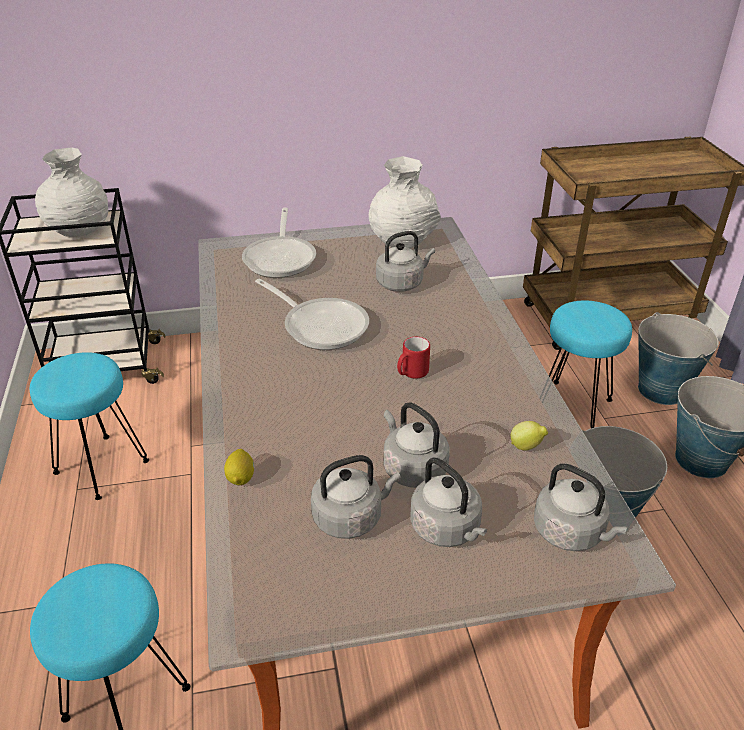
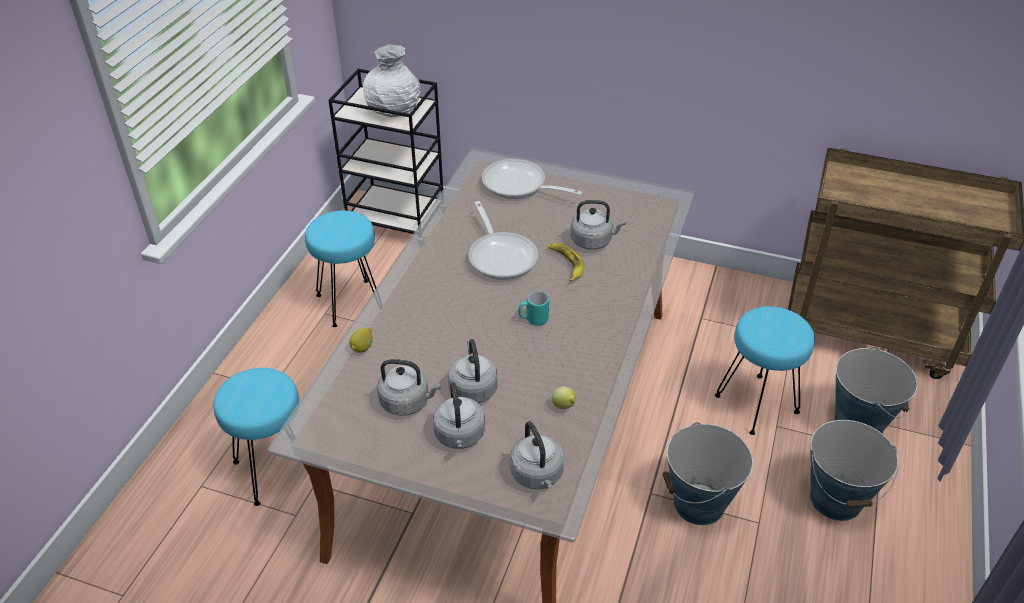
camera: 30 degrees right, 5 degrees up
frying pan [242,207,316,278] -> frying pan turned 90 degrees clockwise [482,159,583,199]
white vase [369,156,441,248] -> none
red mug [397,337,430,379] -> turquoise mug [518,291,549,325]
none -> banana [548,243,584,282]

